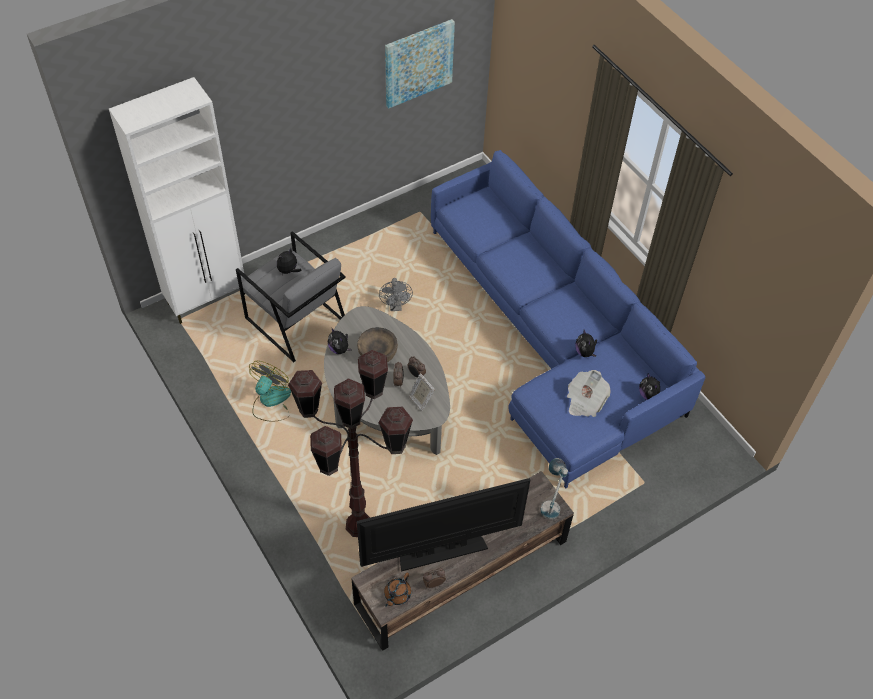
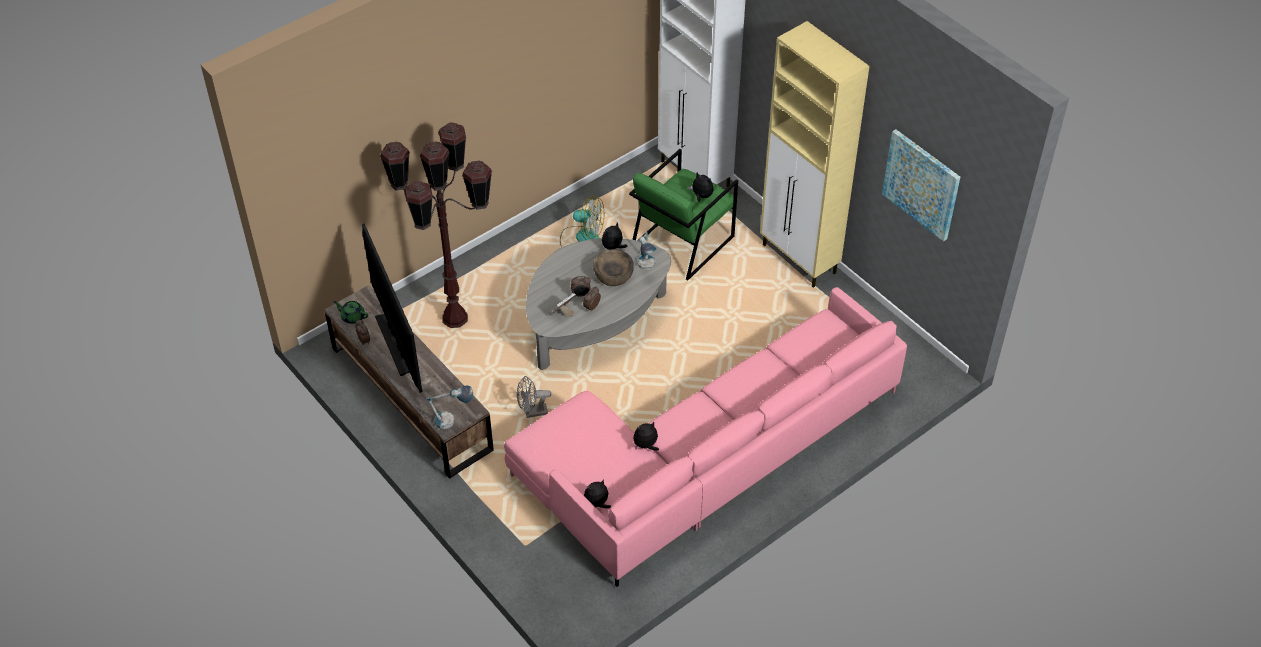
camera: 85 degrees right, 5 degrees down
grey armchair [236,231,346,362] -> green armchair [629,149,738,280]
grey fan [379,278,413,311] -> grey fan moved to [517,376,551,418]
brown teapot [384,573,411,607] -> green teapot [333,301,368,324]
blue sofa [431,150,705,488] -> pink sofa [504,287,907,587]
newspaper [567,370,611,417] -> none
none -> table lamp [638,231,656,270]
none -> beige cabinet [760,21,869,288]

